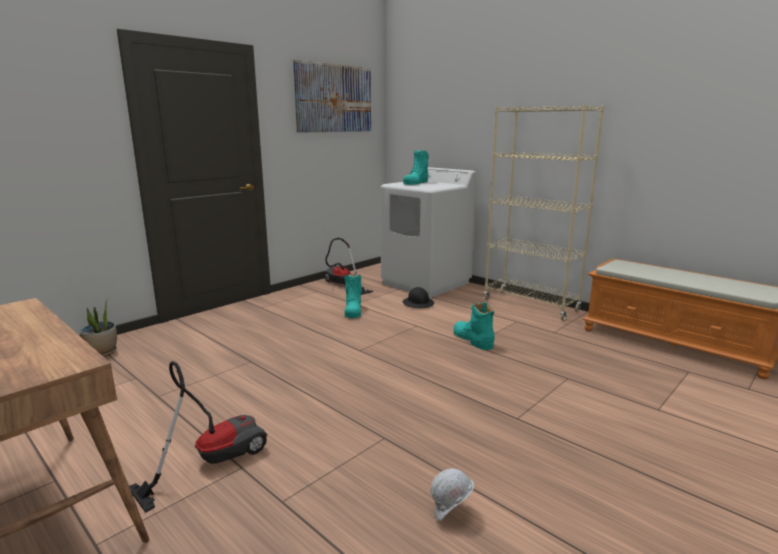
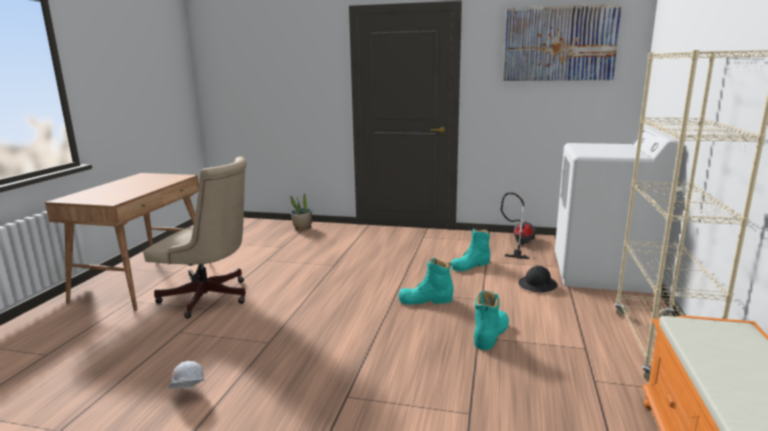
camera: 60 degrees right, 0 degrees up
vacuum cleaner [129,361,267,513] -> beige office chair [143,157,247,319]
turquoise boot [403,150,429,185] -> turquoise boot moved to [399,258,453,305]

